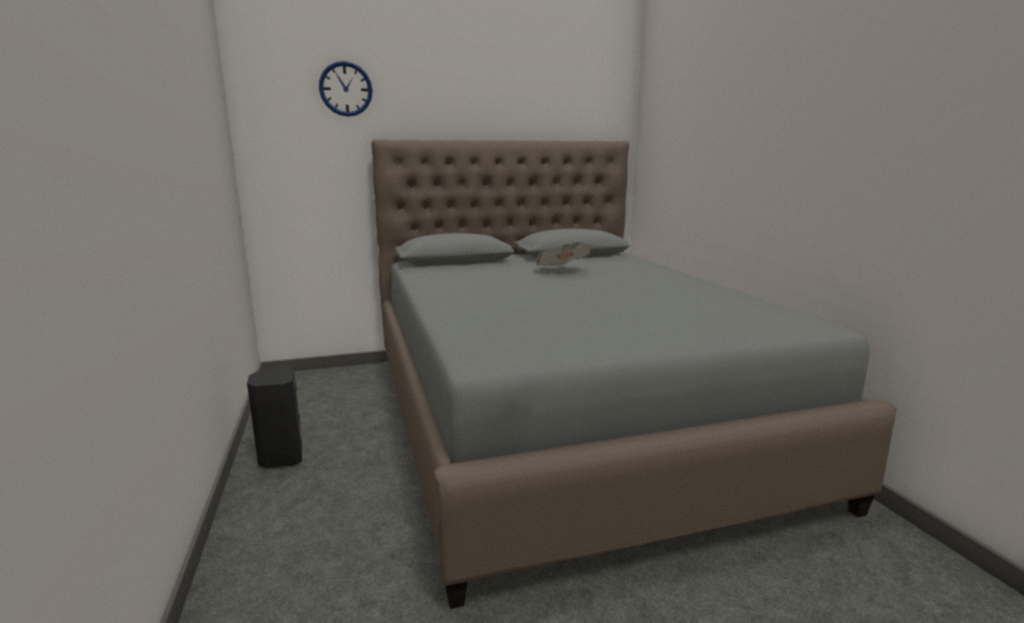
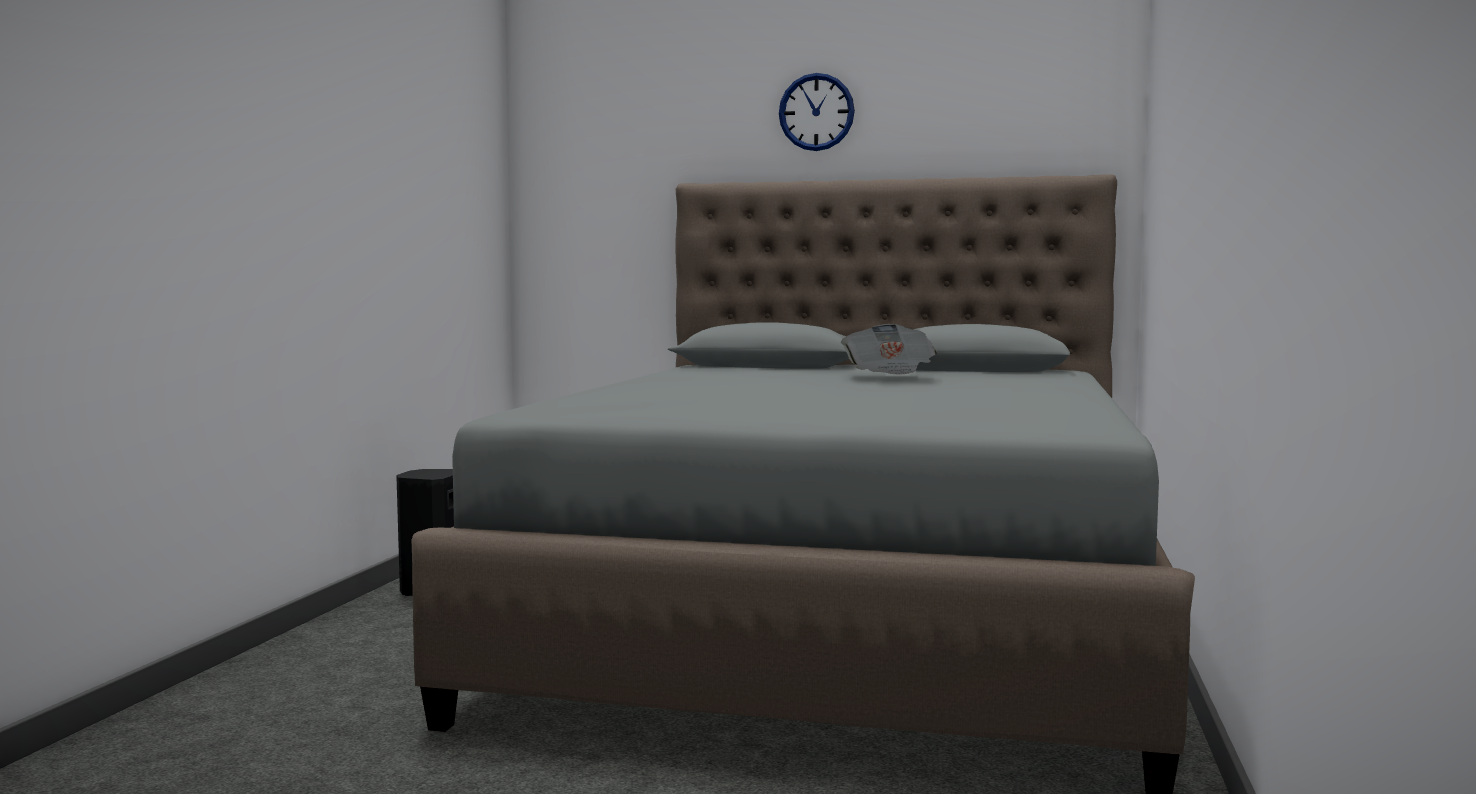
camera: 30 degrees right, 10 degrees down
wall clock [319,61,373,116] -> wall clock moved to [779,73,855,151]

